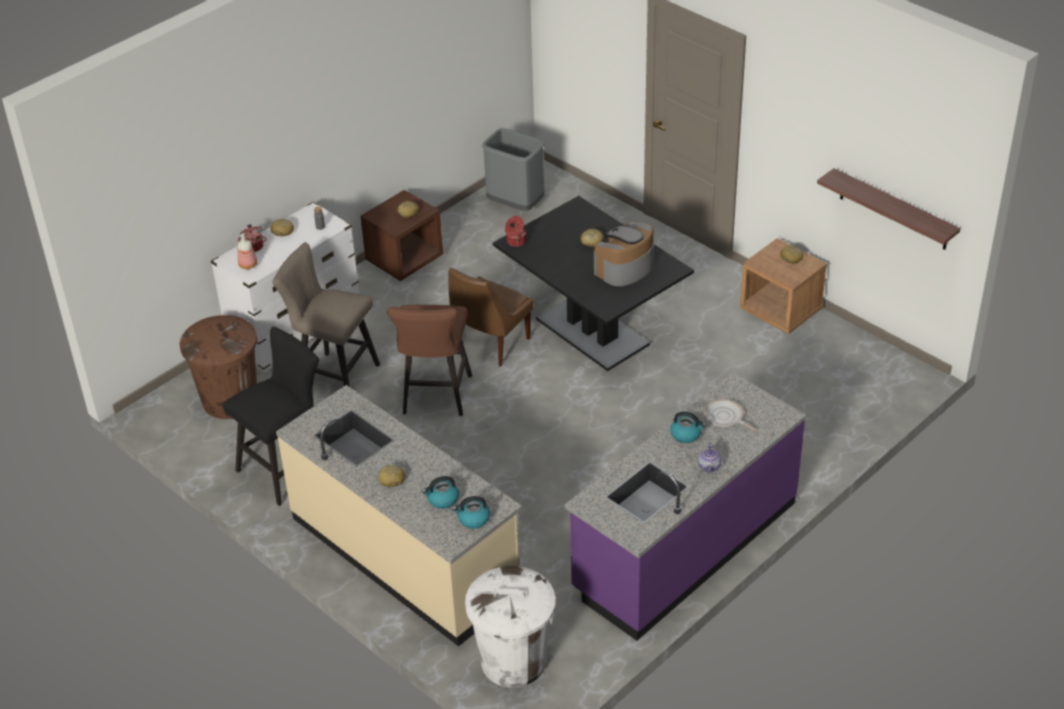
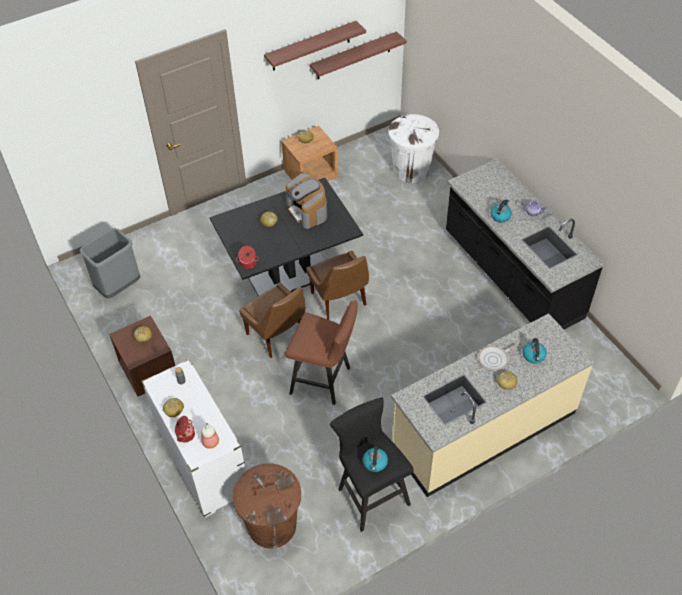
camera: 75 degrees left, 10 degrees up
beige stool [272,242,380,387] -> none
kettle [452,496,490,529] -> kettle moved to [363,445,388,472]
white trash can [465,566,556,688] -> white trash can moved to [389,114,439,183]
purple counter [565,373,806,641] -> black counter [446,159,604,330]
frying pan [704,399,756,431] -> frying pan moved to [478,344,518,370]
none -> shelf [264,21,366,71]
none -> brown chair [306,251,369,320]

